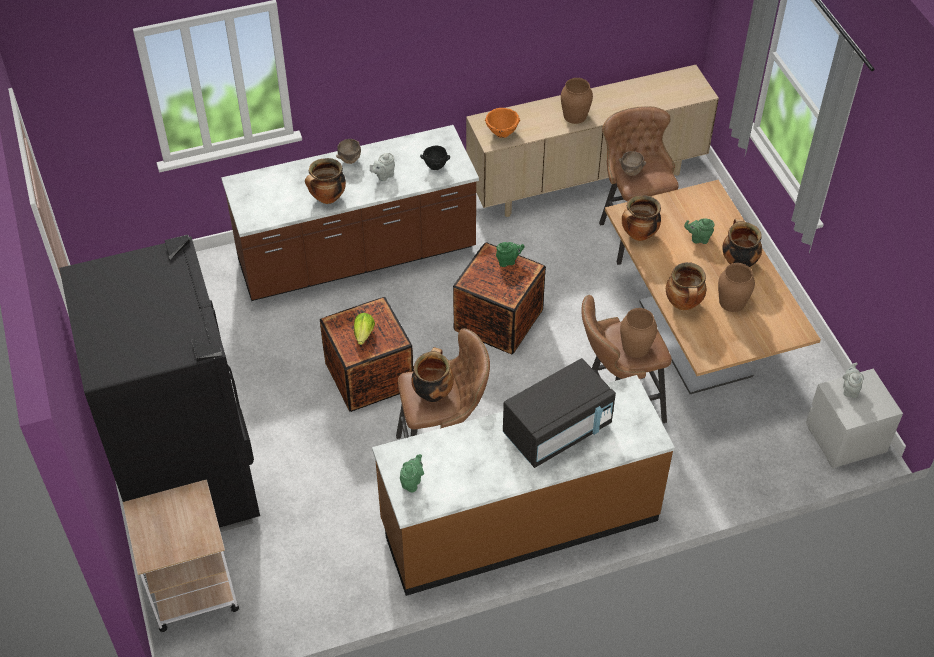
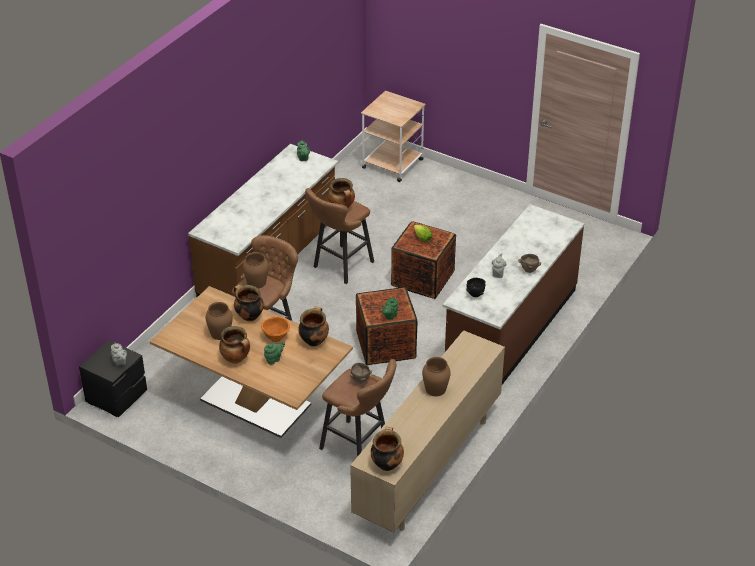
camera: 140 degrees right, 10 degrees down
black fridge [59,235,260,532] -> none
cooking pot [305,158,346,204] -> cooking pot moved to [371,427,404,471]
orange bowl [485,108,520,138] -> orange bowl moved to [261,316,290,342]
black microwave [503,358,616,468] -> none
white nightstand [806,369,903,468] -> black nightstand [79,340,147,417]

